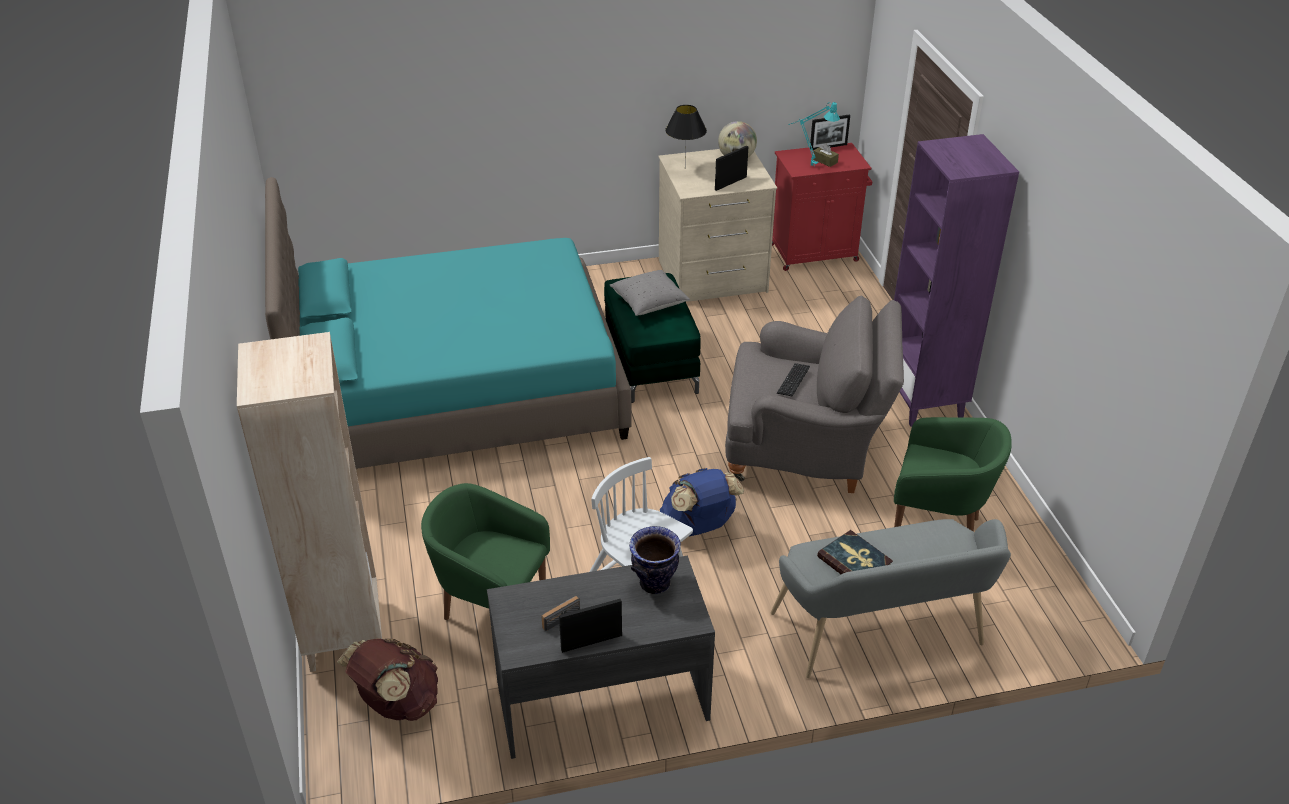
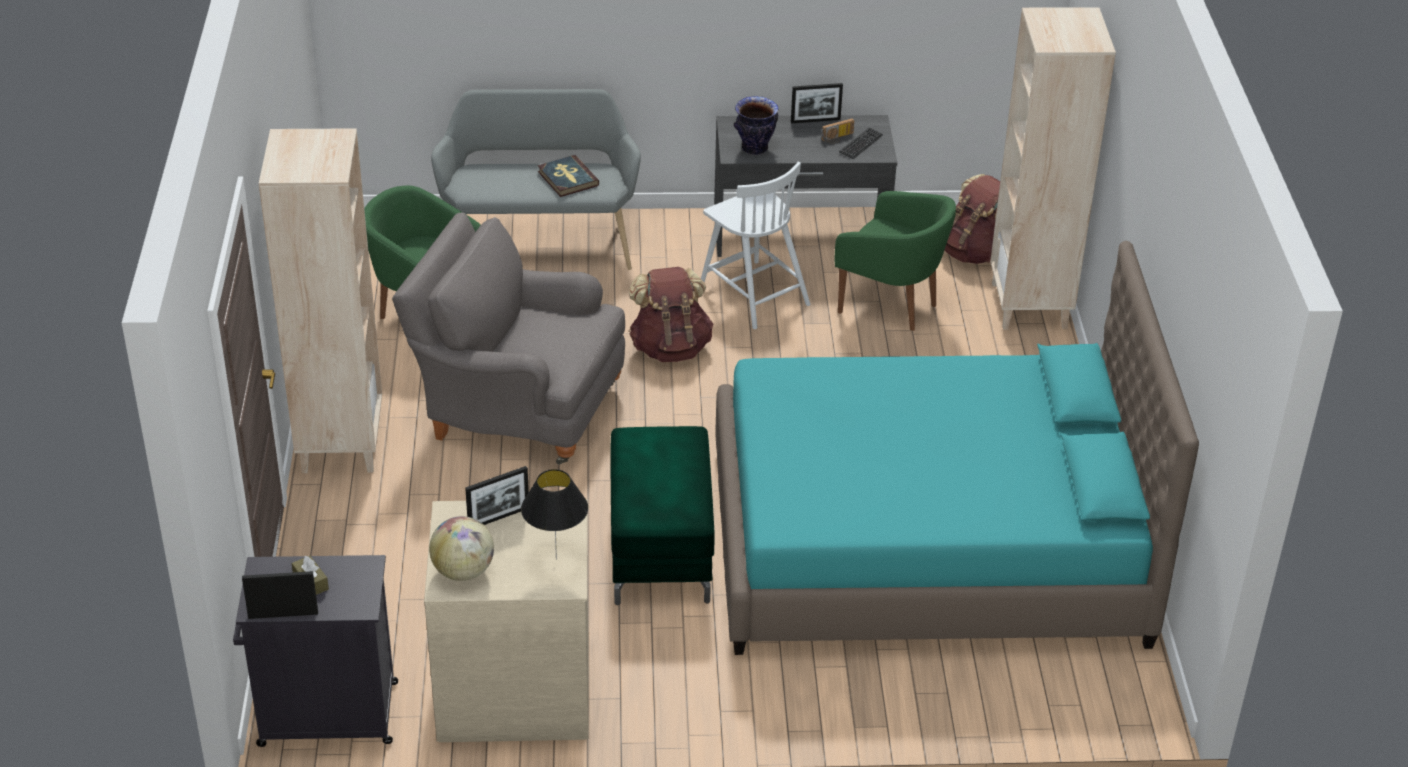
camera: 170 degrees left, 0 degrees up
grey pillow [610,270,690,316] -> none
blue backpack [660,468,744,536] -> brown backpack [629,267,713,362]
red cabinet [772,143,872,271] -> black cabinet [233,555,398,747]
keyboard [777,363,810,396] -> keyboard moved to [839,128,883,159]
turquoise table lamp [788,102,840,166] -> none
purple bookcase [894,134,1019,427] -> beige bookcase [259,128,382,473]

